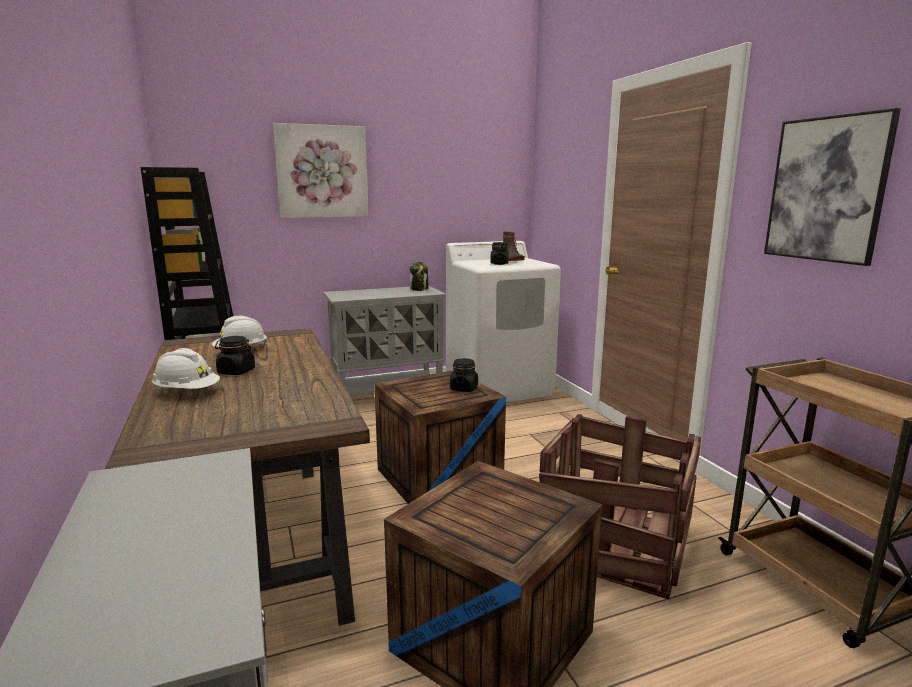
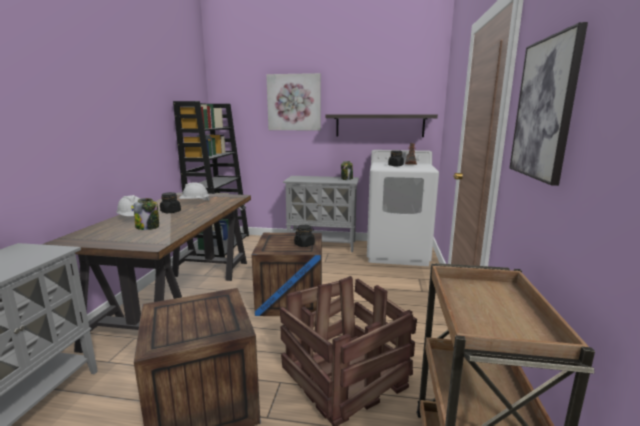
camera: 30 degrees right, 0 degrees up
none -> jar [134,198,159,230]
none -> shelf [326,114,438,137]

